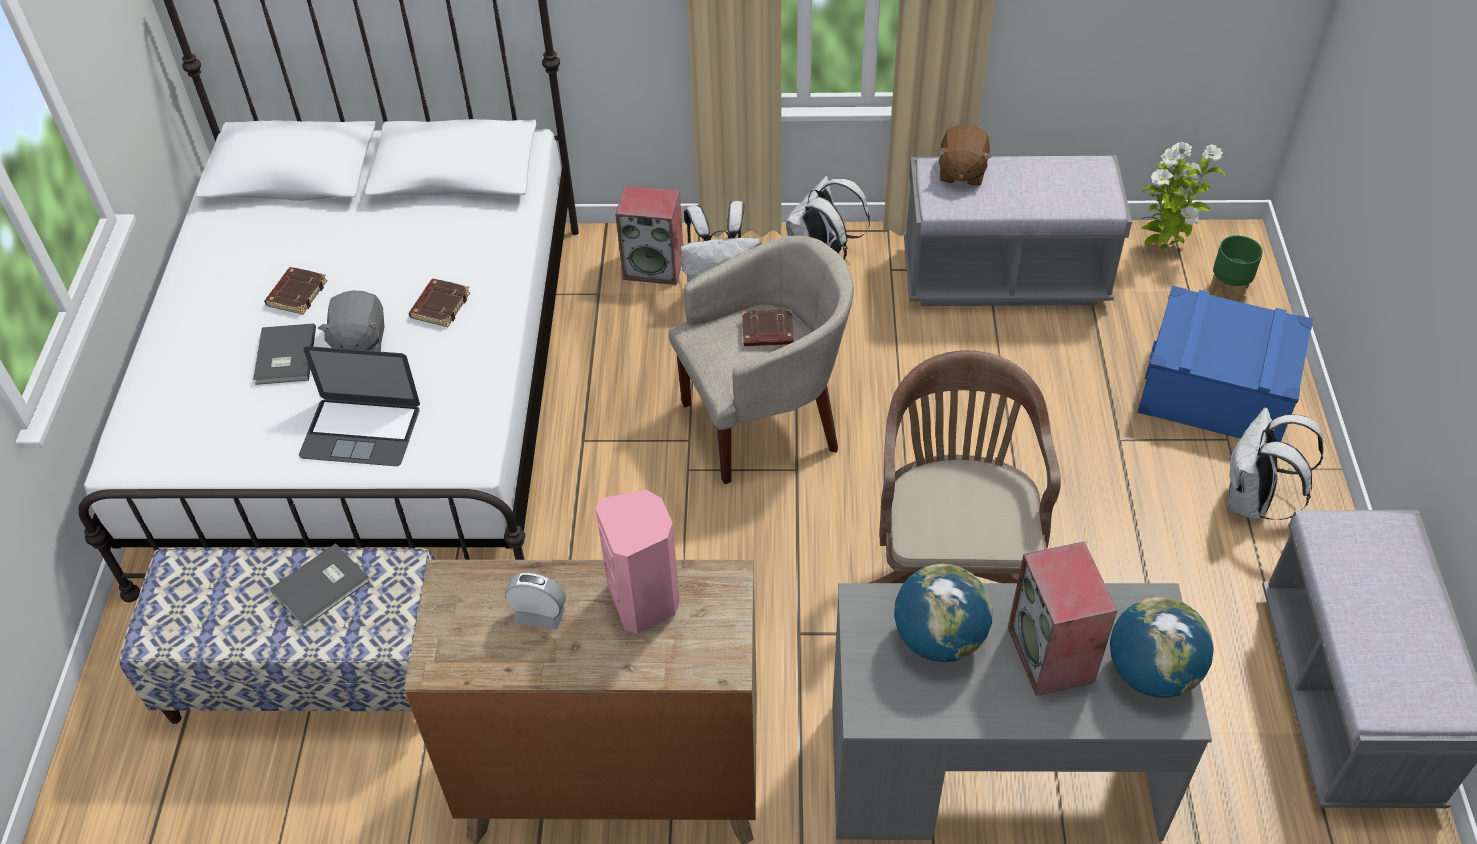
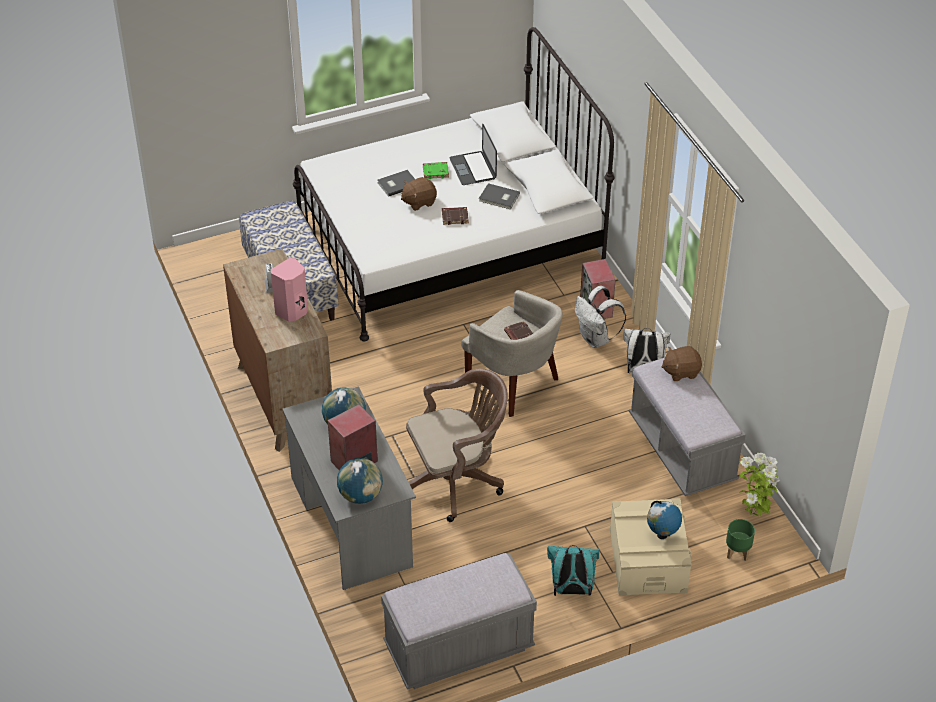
camera: 65 degrees right, 5 degrees down
brown book [264,267,328,315] -> green book [423,162,449,179]
grey book [270,543,370,627] -> grey book moved to [479,183,520,209]
laptop [299,346,420,466] -> laptop moved to [449,124,497,185]
grey plush toy [318,290,384,352] -> brown plush toy [401,177,437,211]
blue storage box [1137,286,1313,442] -> beige storage box [610,498,692,596]
white backpack [1227,408,1324,520] -> turquoise backpack [547,545,600,596]
none -> globe [647,501,682,539]

